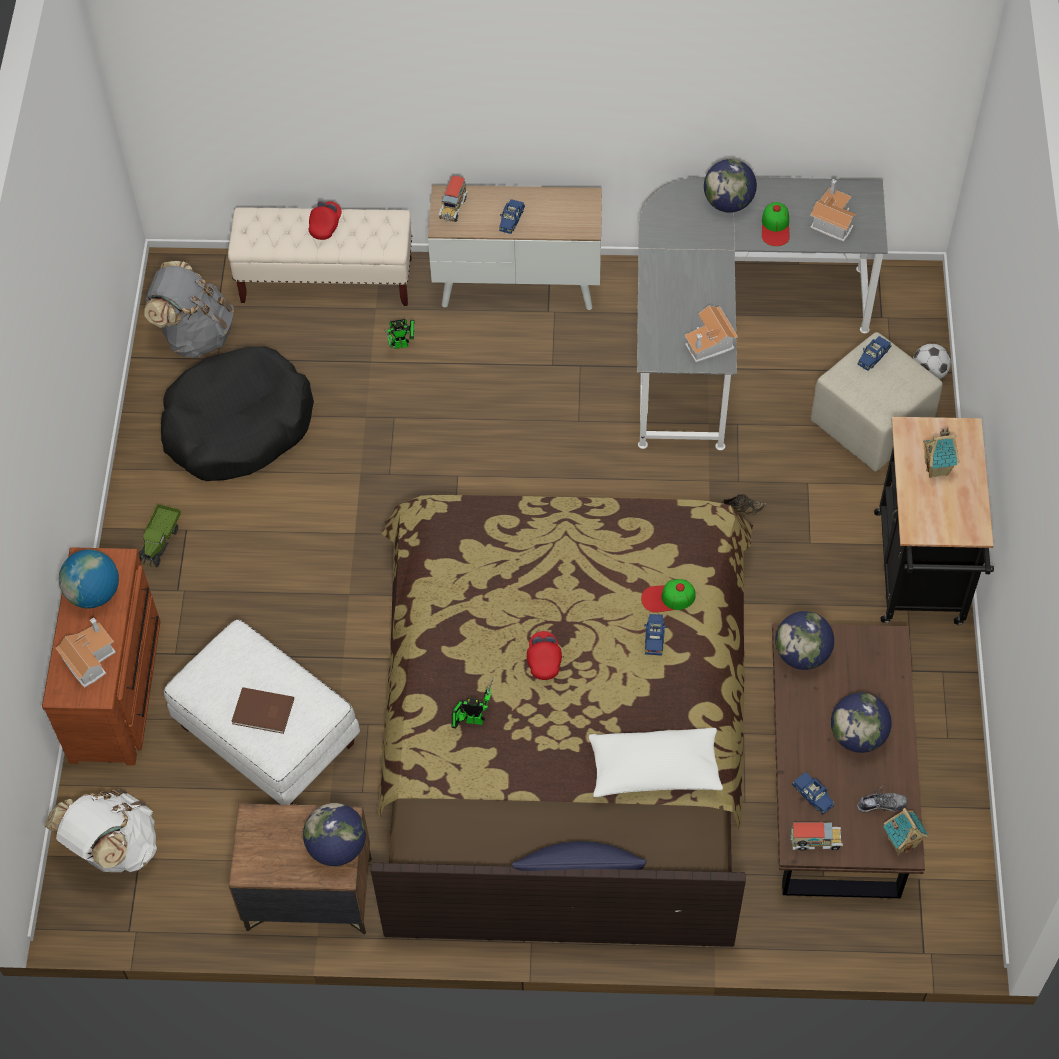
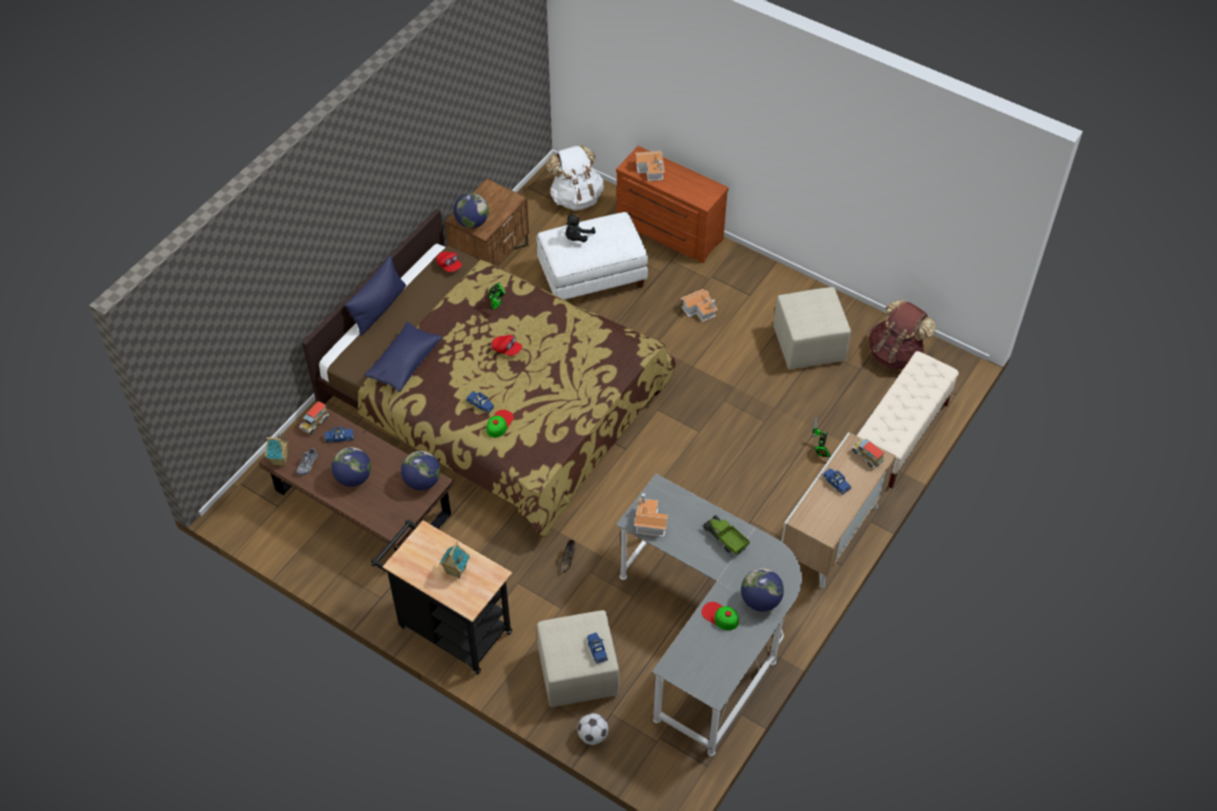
camera: 120 degrees right, 5 degrees down
globe [59,549,119,608] -> none
toy truck [139,504,181,567] -> toy truck moved to [704,515,750,555]
grey backpack [145,261,234,358] -> brown backpack [869,299,936,370]
black dog bed [161,347,314,481] -> beige ottoman [773,287,851,370]
brown book [231,687,294,734] -> black plush toy [566,214,595,242]
red cap [308,201,342,240] -> red cap moved to [436,252,462,272]
white pillow [588,728,723,797] -> blue pillow [364,322,442,392]
toy house [810,179,857,242] -> toy house moved to [680,289,718,322]

